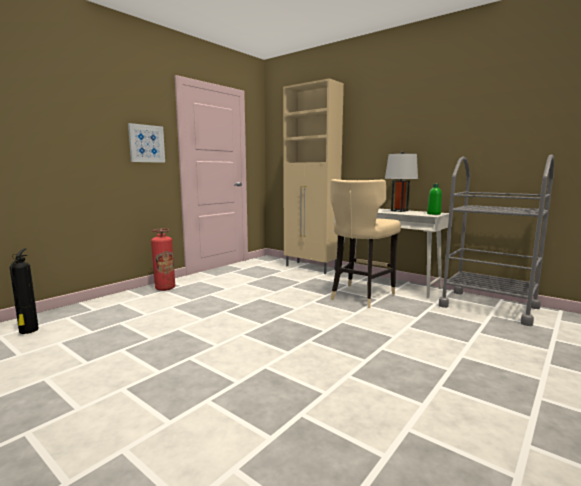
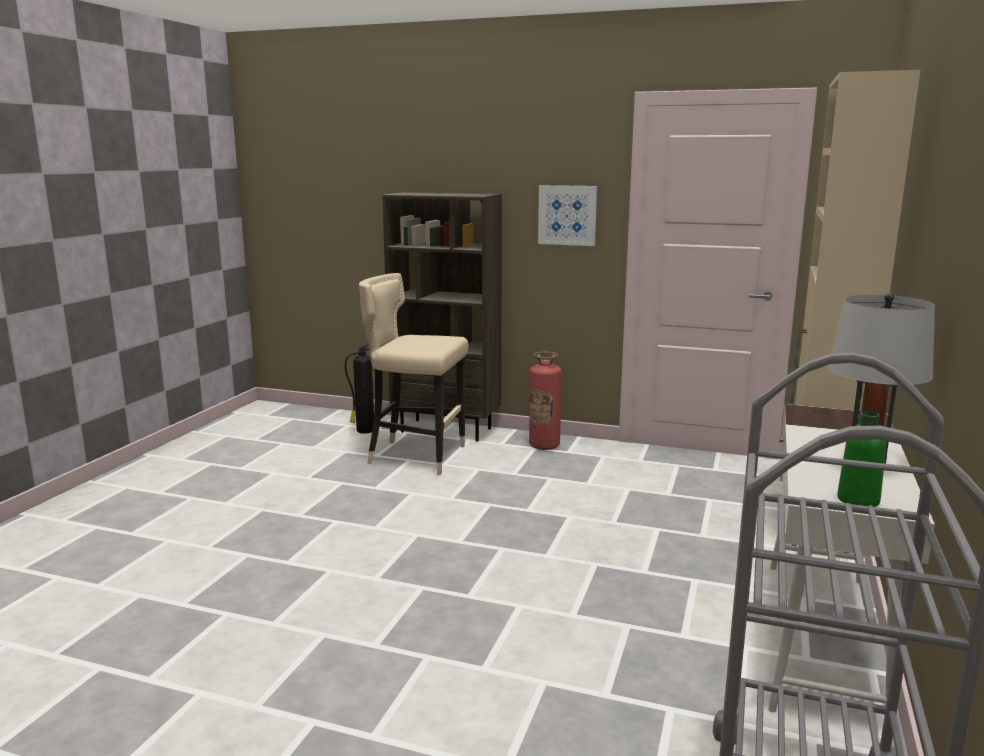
camera: 70 degrees right, 5 degrees up
beige stool [330,179,401,308] -> beige stool moved to [359,273,469,475]
none -> brown bookcase [382,192,502,442]

